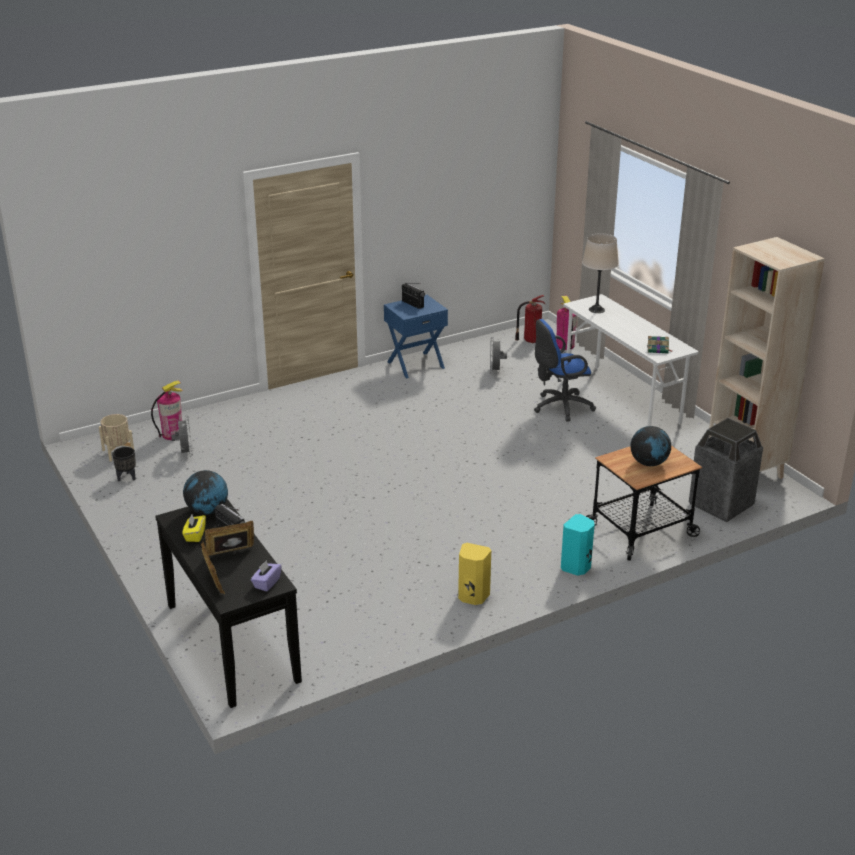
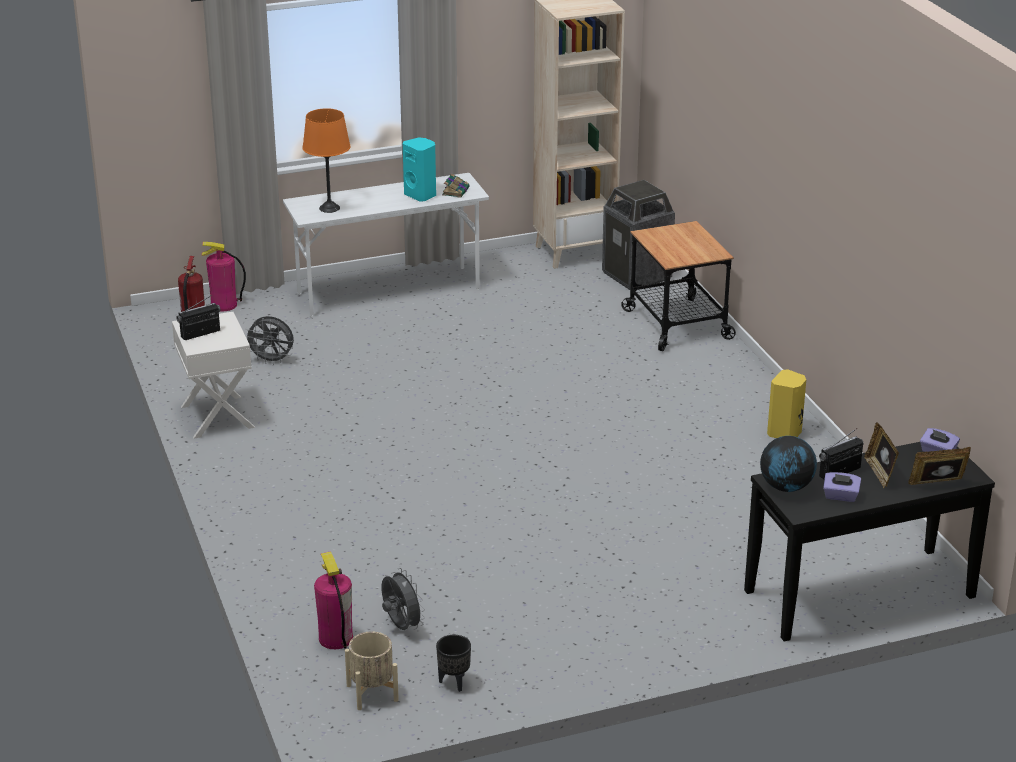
camera: 80 degrees left, 0 degrees up
grey fan [171,418,193,457] -> grey fan turned 60 degrees clockwise [381,568,425,630]
yellow tissue box [182,514,206,542] -> purple tissue box [823,472,861,502]
blue nightstand [384,295,448,378] -> white nightstand [172,312,255,439]
blue office chair [534,319,596,422] -> none
turquoise speaker [561,514,594,576] -> turquoise speaker moved to [403,137,436,202]
beige table lamp [582,233,619,313] -> orange table lamp [302,108,350,213]
globe [631,426,671,466] -> none

